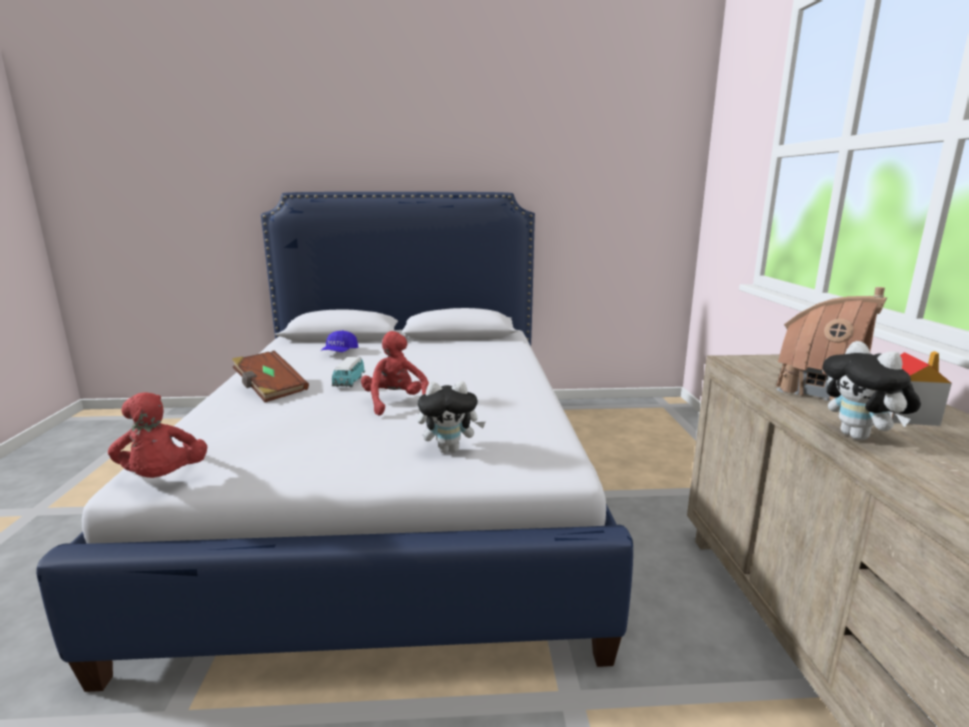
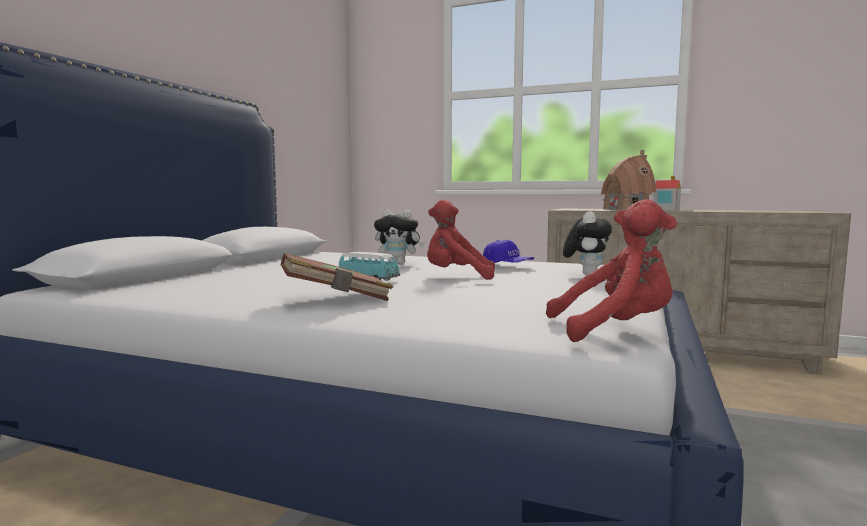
camera: 65 degrees left, 10 degrees down
blue cap [321,330,358,352] -> blue cap moved to [483,240,534,263]
plush toy [823,341,921,440] -> plush toy moved to [374,209,425,265]

